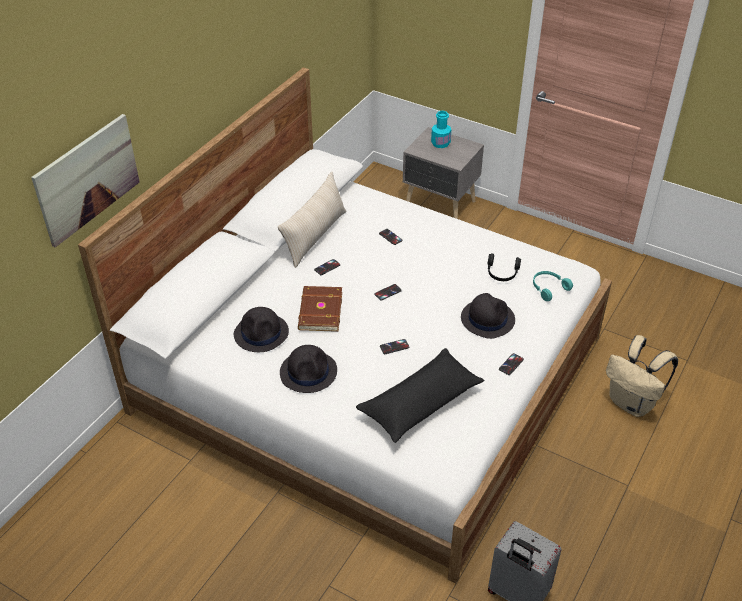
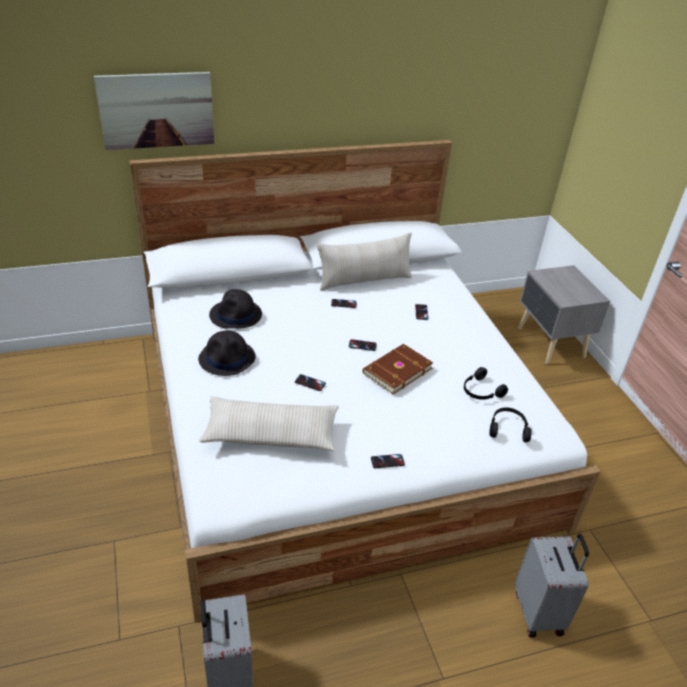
camera: 40 degrees right, 5 degrees down
brown book [298,286,342,332] -> brown book moved to [363,344,433,395]
black pillow [356,348,484,443] -> beige pillow [199,397,339,451]
turquoise bottle [431,111,451,148] -> none
black hat [461,293,515,339] -> none
turquoise headphones [533,271,573,301] -> black headphones [489,408,532,442]
beige backpack [606,335,678,417] -> grey suitcase [515,534,589,638]

